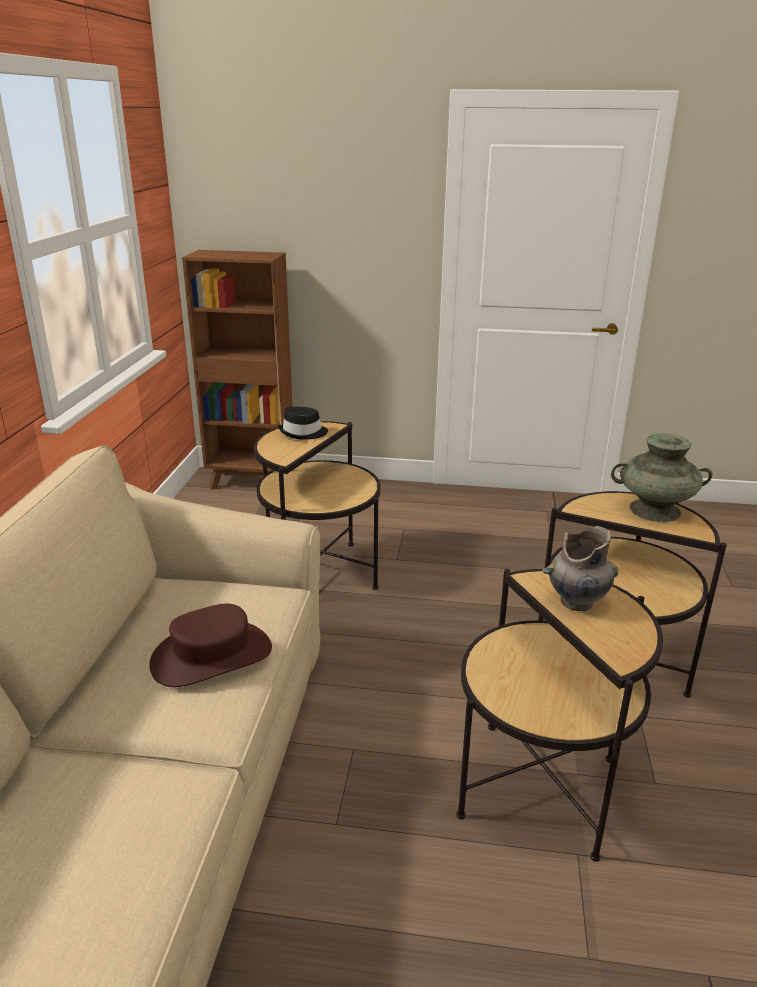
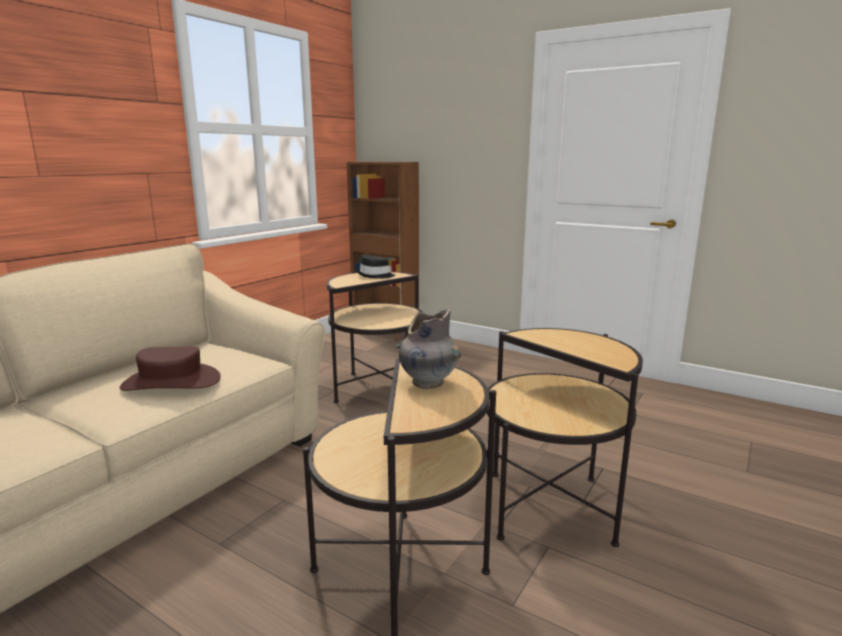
camera: 25 degrees right, 10 degrees down
turquoise vase [611,433,712,522] -> none

